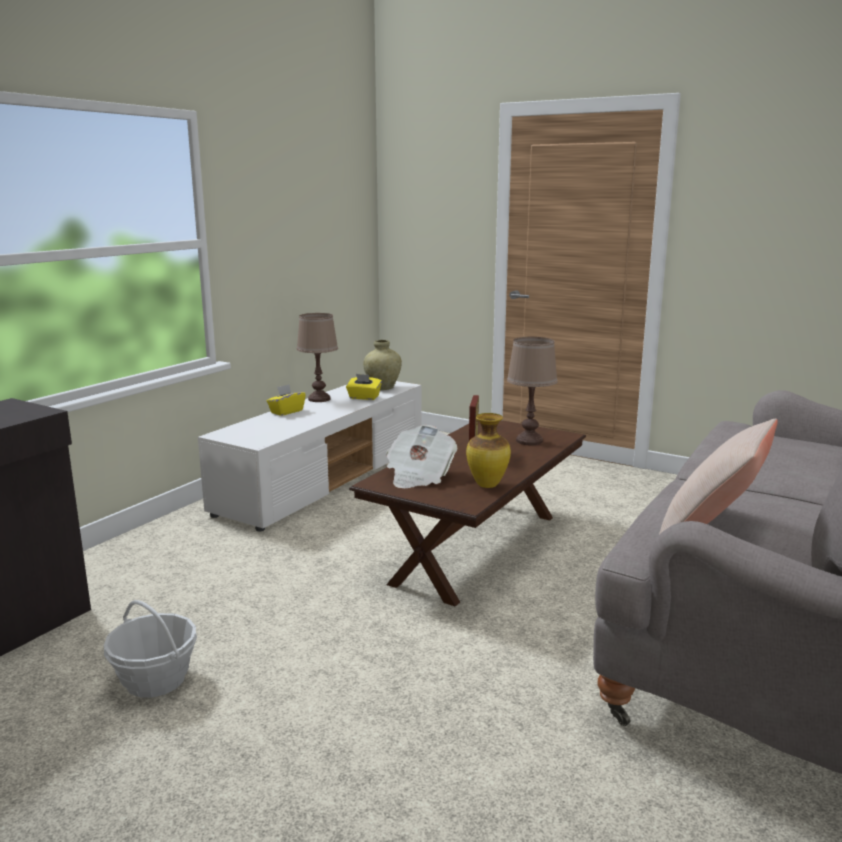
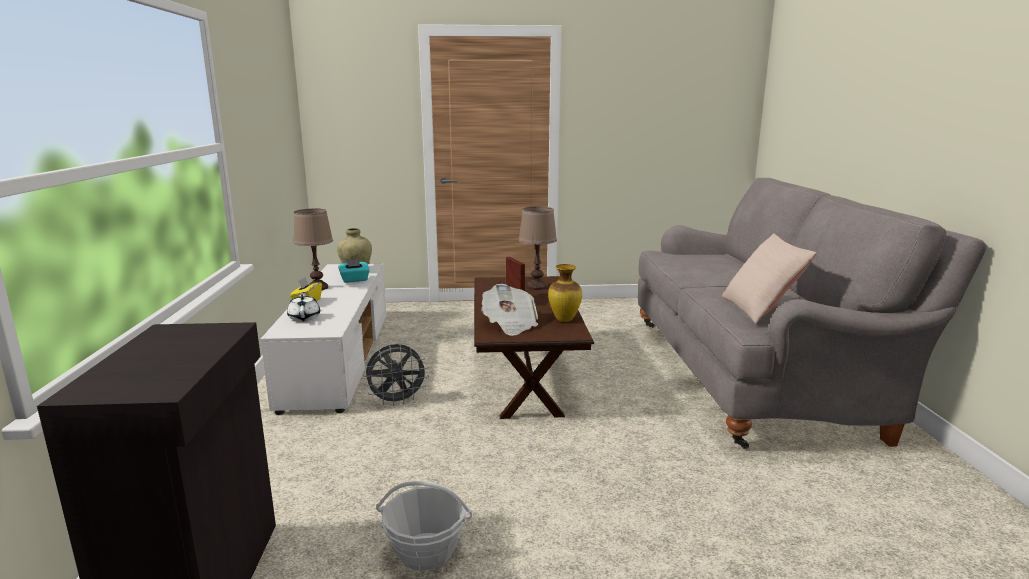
camera: 35 degrees left, 0 degrees up
yellow tissue box [346,374,382,400] -> turquoise tissue box [338,259,370,283]
none -> white teapot [287,292,320,322]
none -> grey fan [363,344,429,406]

